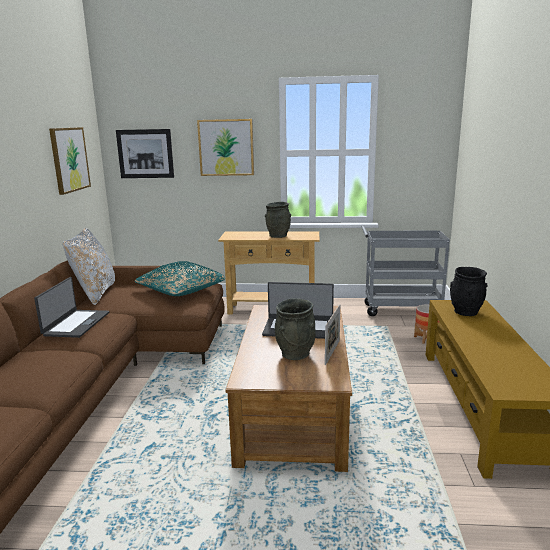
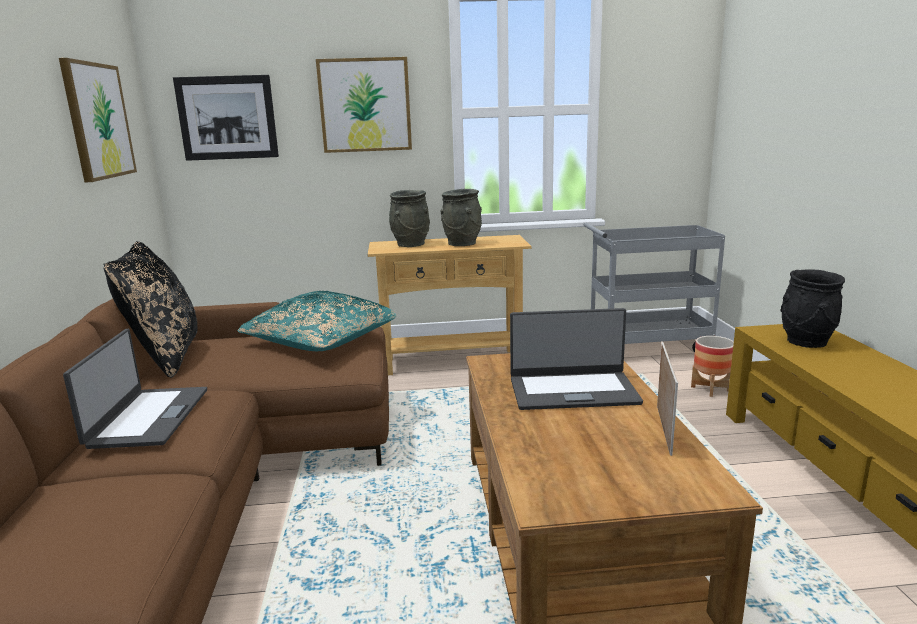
camera: 10 degrees left, 0 degrees up
white pillow [62,228,115,305] -> black pillow [103,242,198,378]
grey vase [275,298,316,360] -> grey vase moved to [389,190,430,247]

